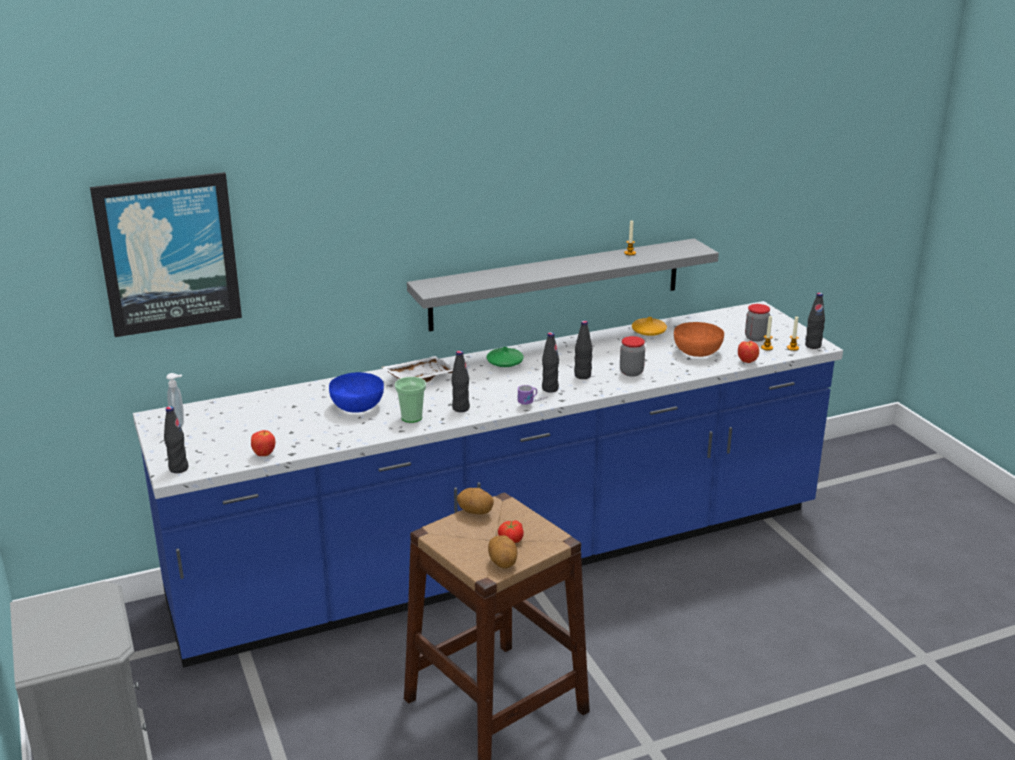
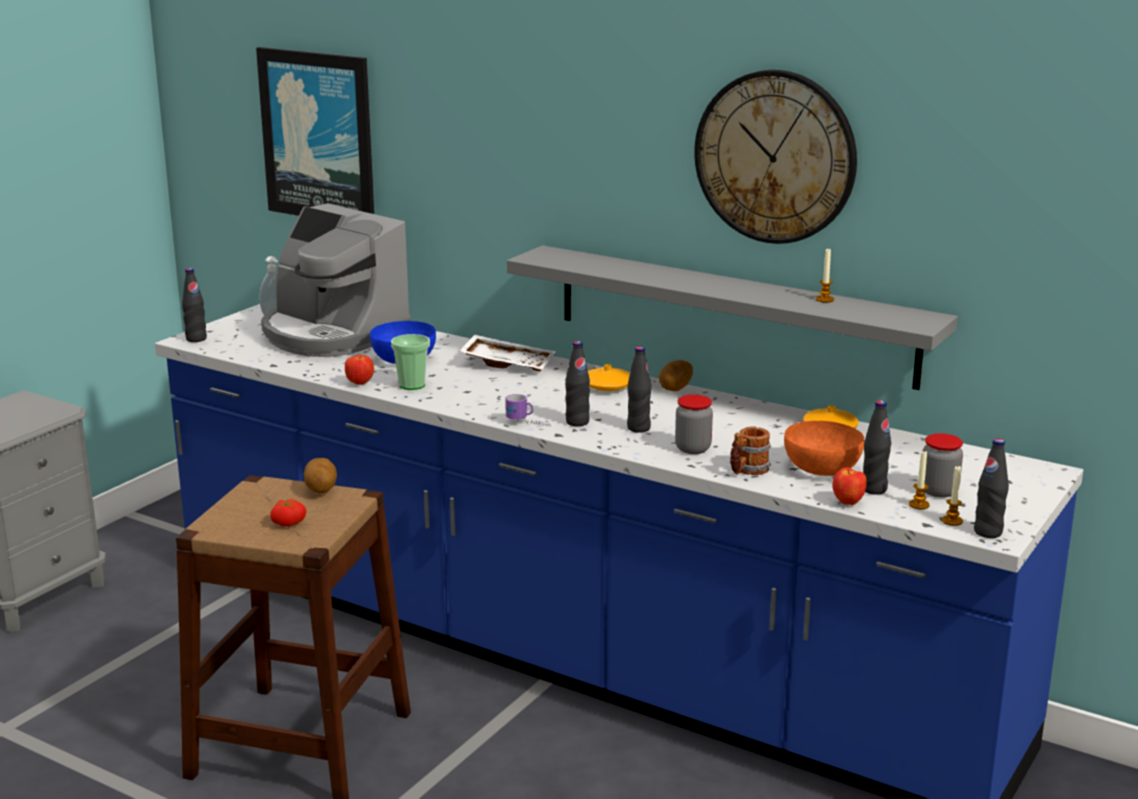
camera: 55 degrees right, 5 degrees down
apple [251,430,276,456] -> apple moved to [345,355,374,385]
black bottle [451,350,470,412] -> black bottle moved to [863,400,891,495]
green vase [486,347,524,367] -> orange vase [588,364,630,391]
potato [488,535,517,569] -> potato moved to [659,360,693,391]
none -> coffee machine [261,203,411,357]
none -> wall clock [694,70,857,244]
none -> mug [730,426,771,475]

